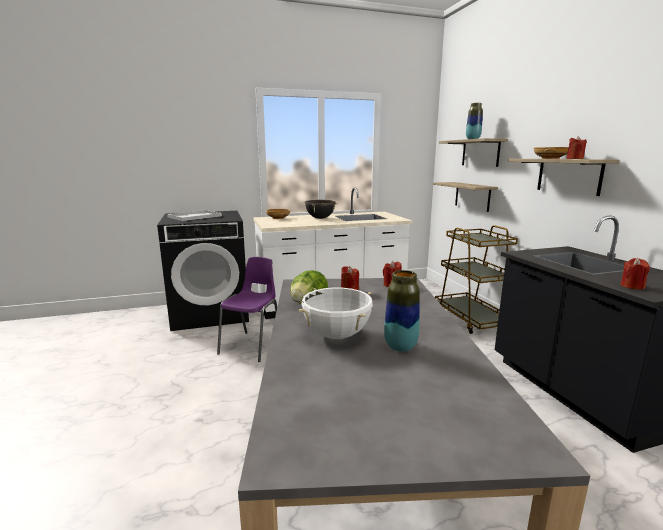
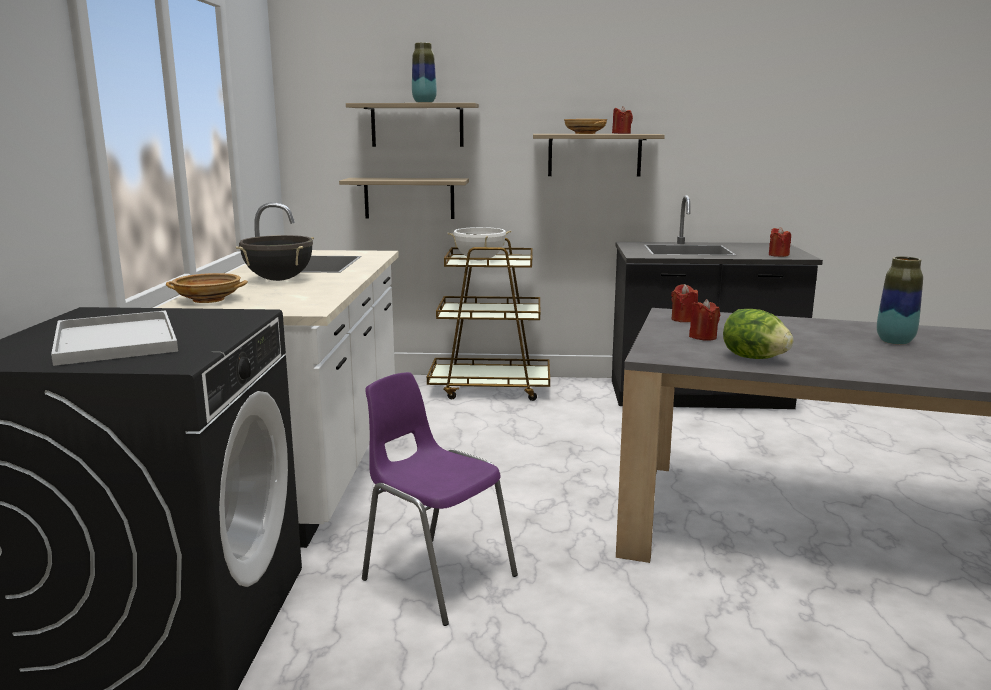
camera: 70 degrees left, 0 degrees up
white cooking pot [298,288,373,339] -> white cooking pot moved to [448,227,511,258]

